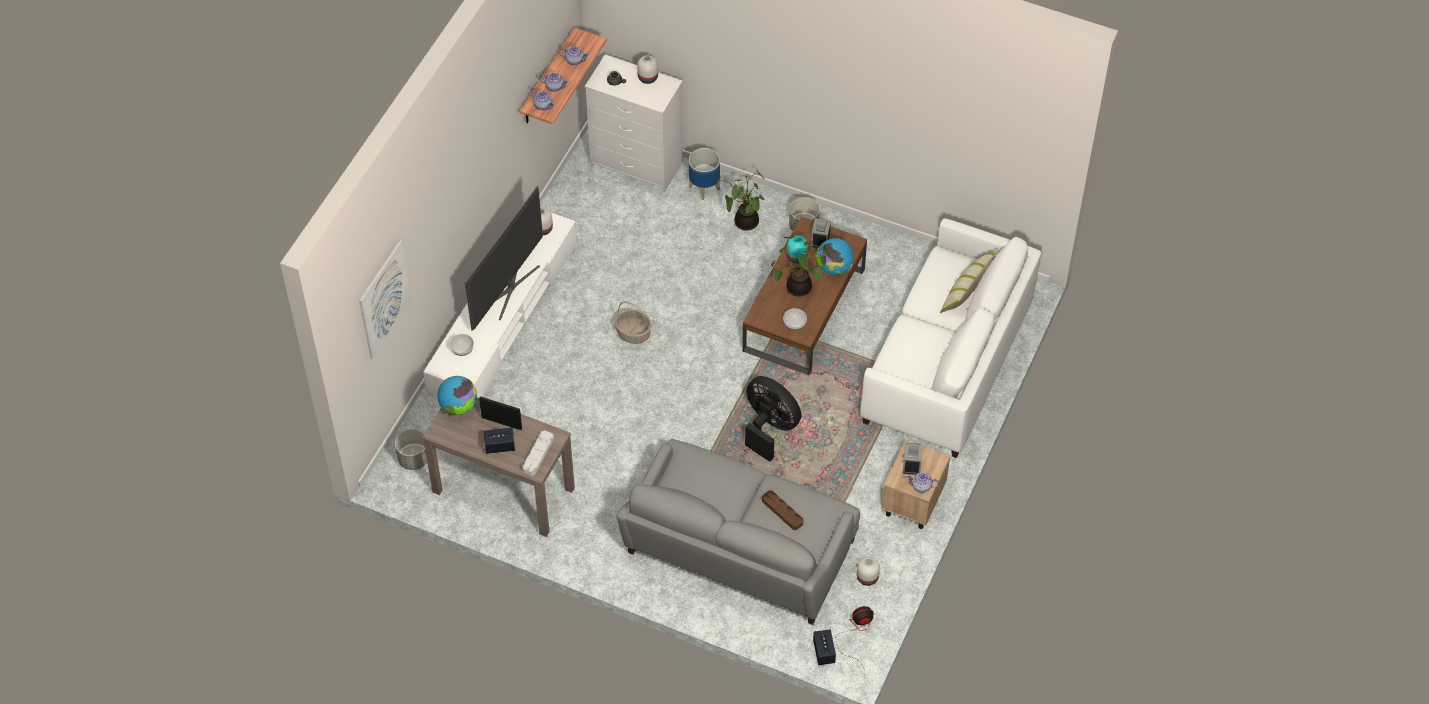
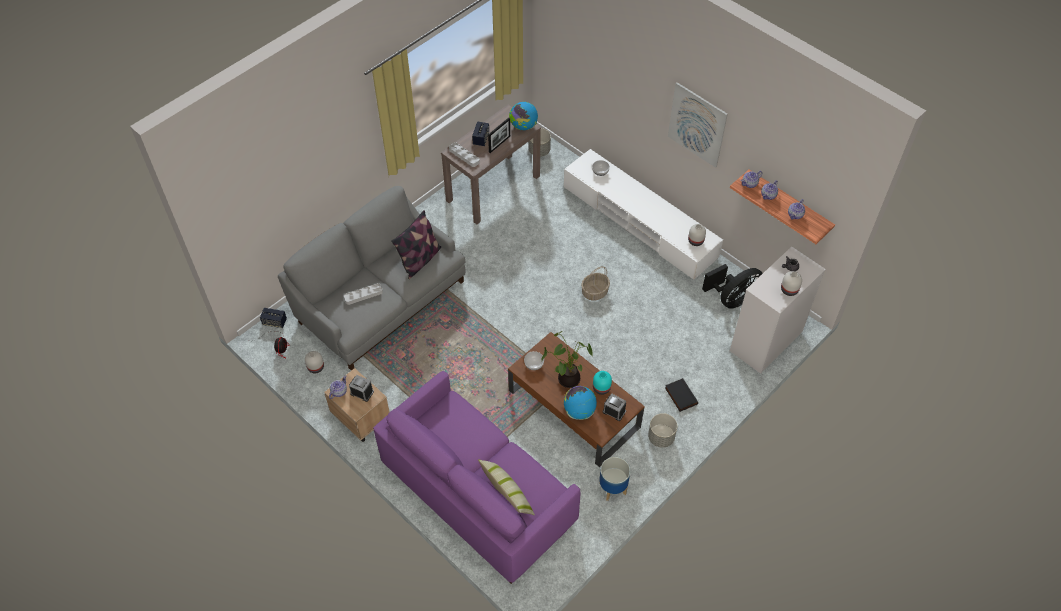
camera: 110 degrees right, 0 degrees up
picture [359,240,412,359] -> picture moved to [668,82,728,168]
television [465,186,543,331] -> none
planter [689,148,720,200] -> planter moved to [599,457,630,501]
potted plant [715,171,764,231] -> black book [665,378,698,412]
black fan [745,376,801,462] -> black fan moved to [702,264,763,309]
brown tray [762,490,803,530] -> grey tray [344,283,383,305]
white sofa [860,218,1041,458] -> purple sofa [373,371,581,584]
none -> pillow [391,210,441,279]

